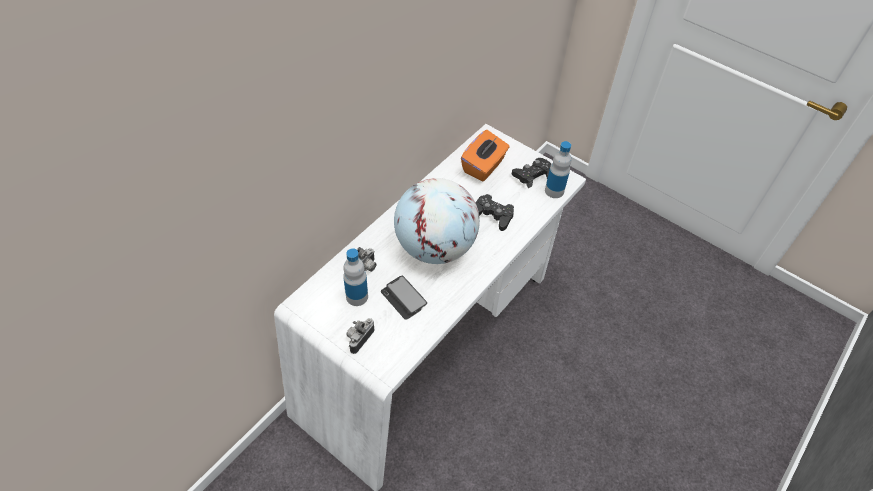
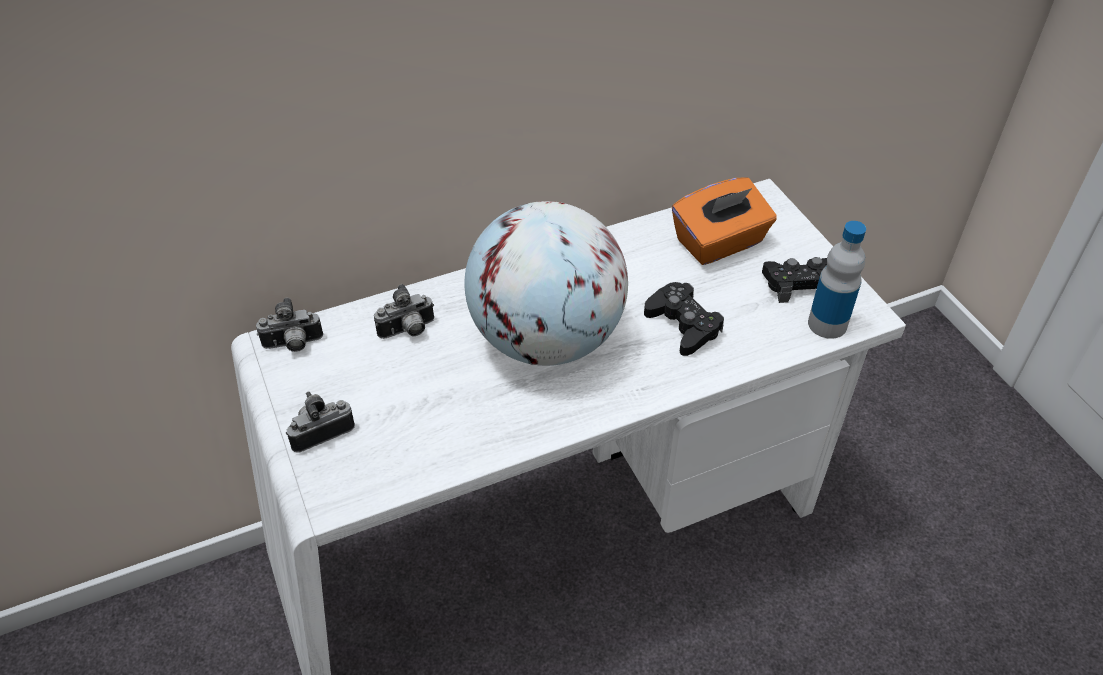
camera: 30 degrees right, 5 degrees down
bottle [343,248,368,306] -> none
phone [381,276,427,319] -> none
none -> camera [256,297,323,352]

